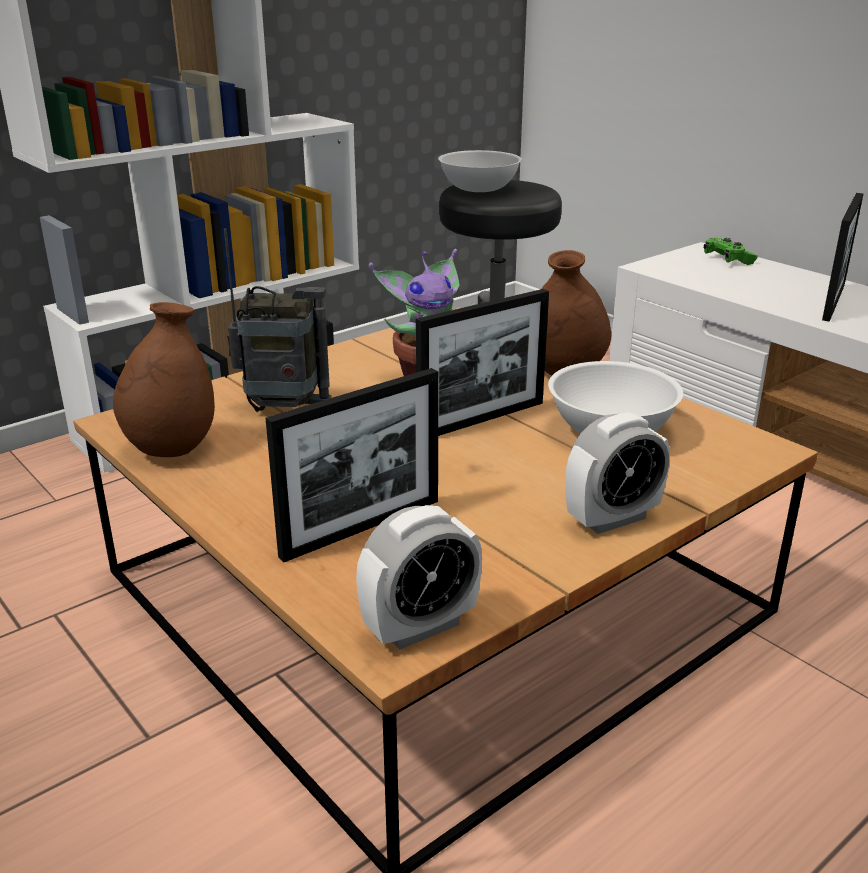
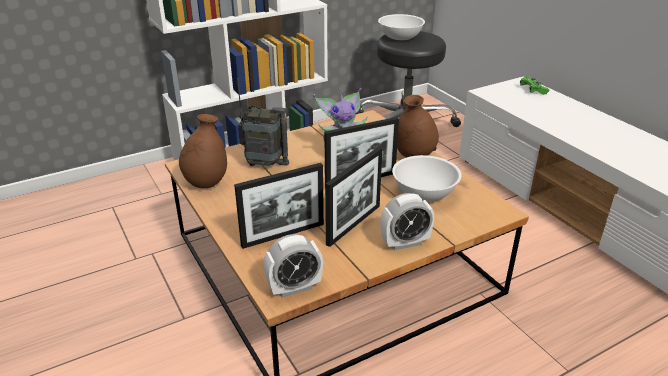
camera: 10 degrees right, 5 degrees up
picture frame [822,193,863,322] -> picture frame moved to [325,147,382,247]

